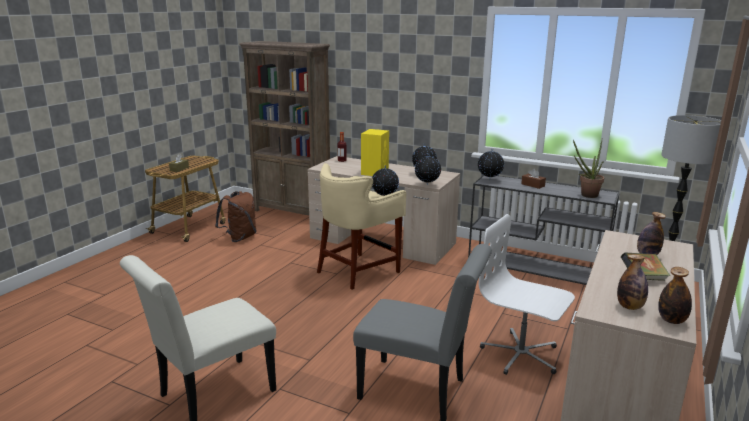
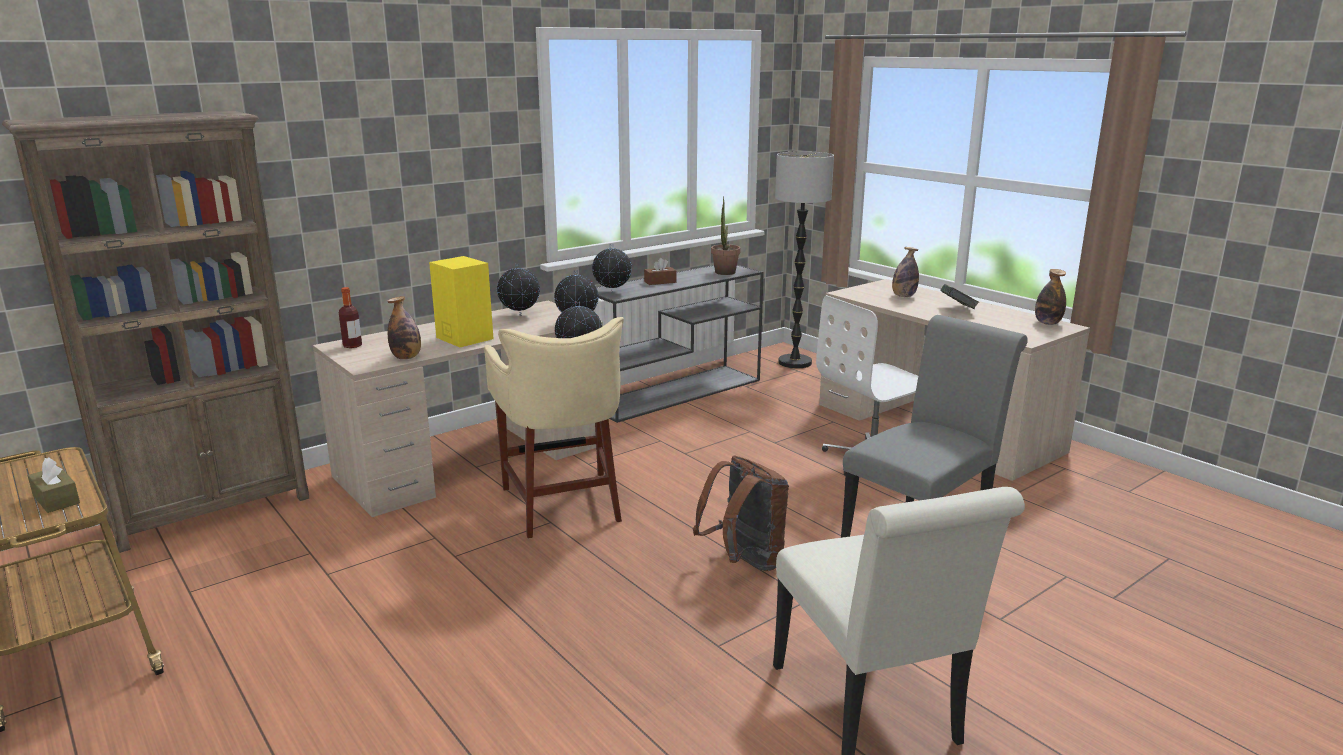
camera: 65 degrees left, 0 degrees up
brown backpack [215,191,257,242] -> brown backpack moved to [693,456,789,571]
bottle [617,255,648,310] -> bottle moved to [387,296,421,359]

